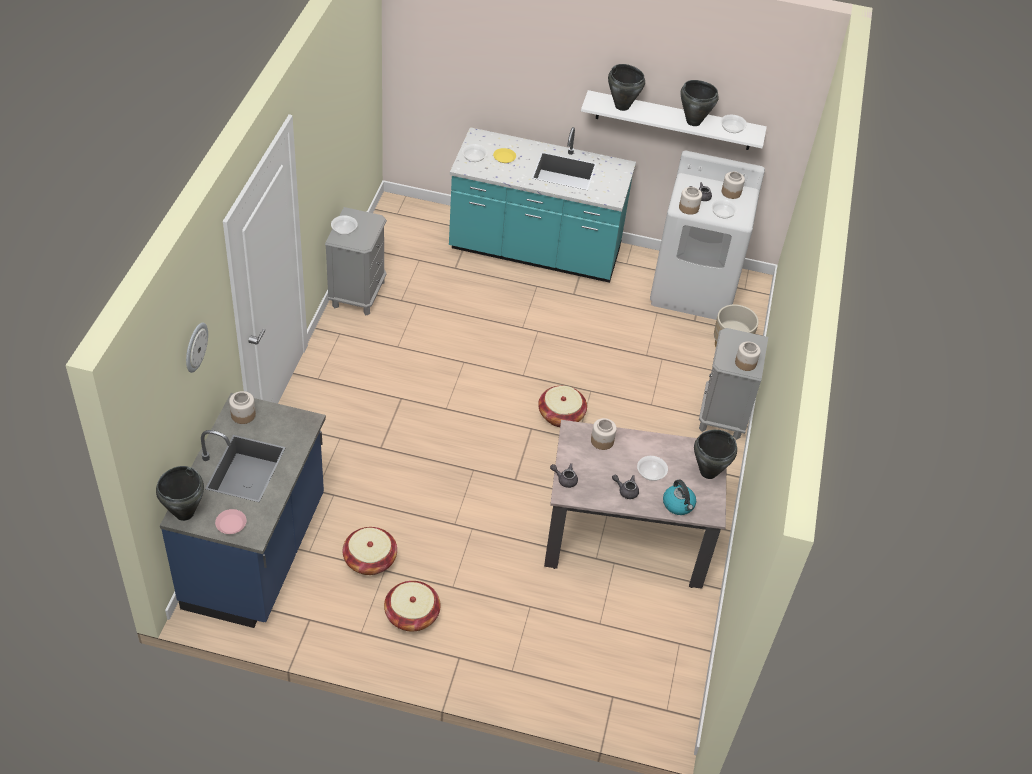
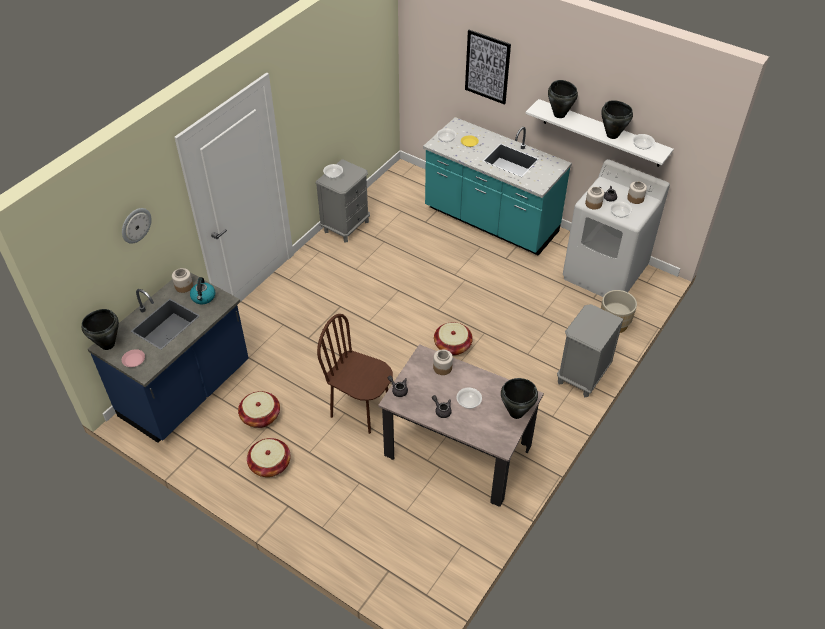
camera: 25 degrees right, 0 degrees up
kettle [663,479,696,515] -> kettle moved to [190,277,215,305]
jar [735,342,761,371] -> none
none -> brown chair [317,314,393,434]
none -> picture [465,30,511,105]

